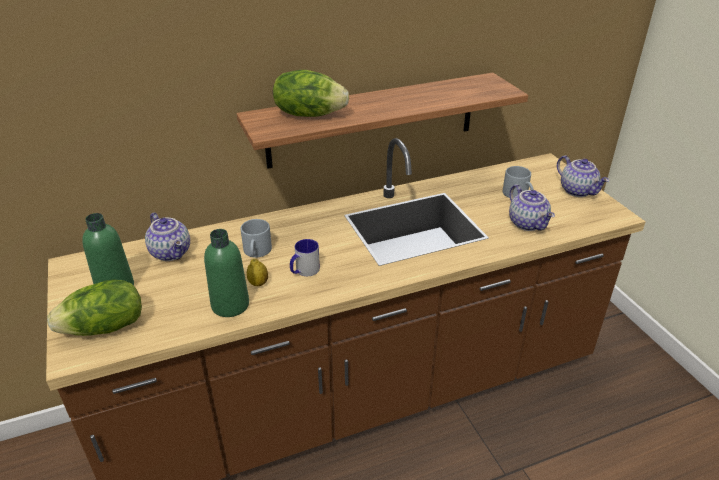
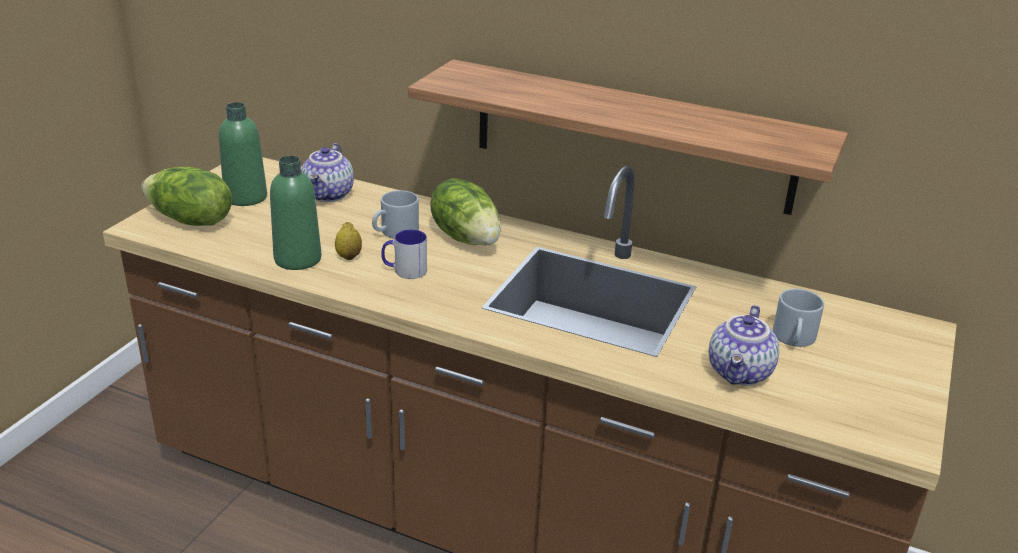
camera: 45 degrees right, 5 degrees down
lettuce [273,70,349,117] -> lettuce moved to [430,178,501,246]
teapot [557,155,609,197] -> none

